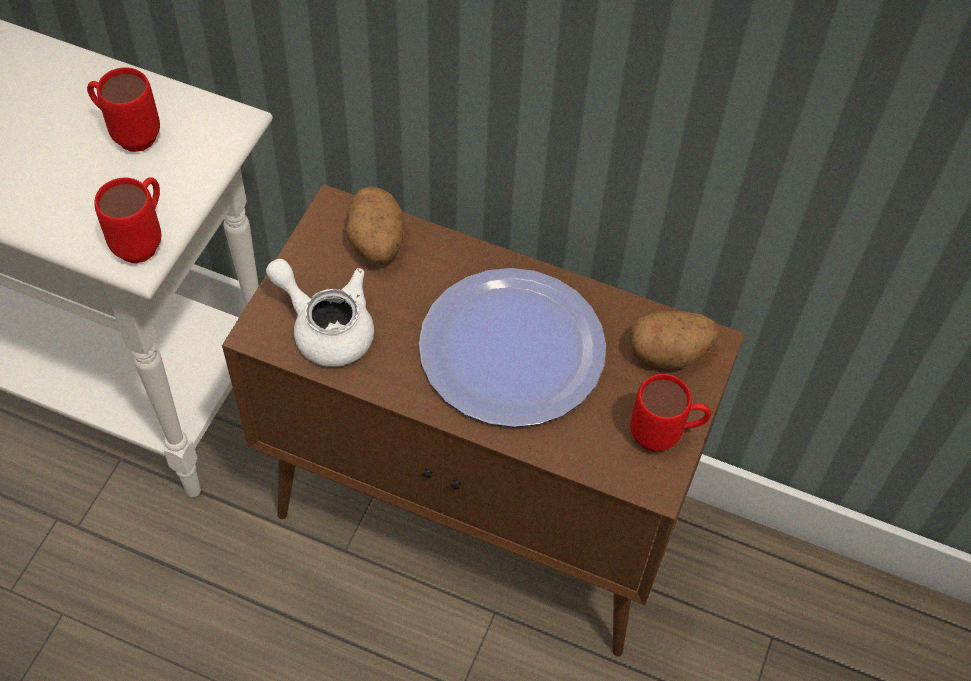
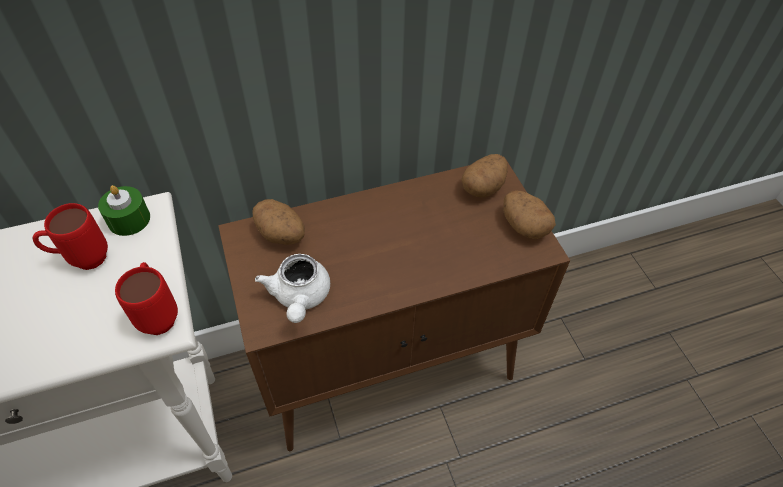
camera: 40 degrees left, 5 degrees down
white teapot [266,259,374,367] -> white teapot turned 90 degrees counterclockwise [255,254,330,323]
plate [419,268,606,427] -> none
red mug [630,374,711,452] -> potato [503,191,556,239]
none -> green candle [98,185,150,236]

